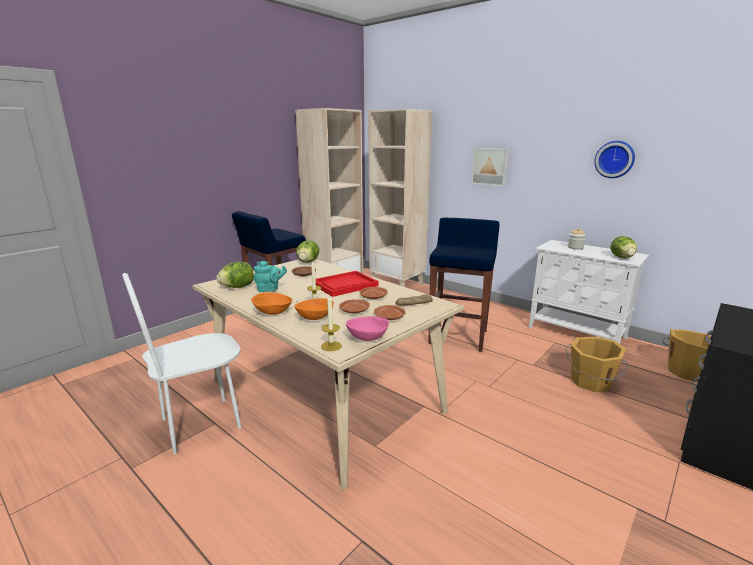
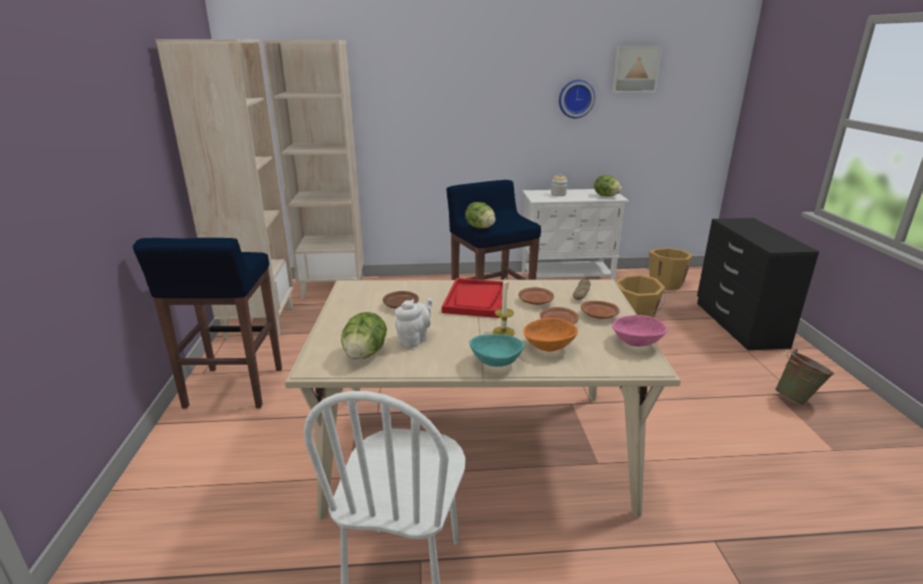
camera: 45 degrees left, 5 degrees up
orange bowl [251,292,293,315] -> turquoise bowl [470,334,524,367]
turquoise teapot [254,261,287,292] -> white teapot [395,298,432,348]
lettuce [296,240,319,263] -> lettuce moved to [465,202,496,229]
candle [321,294,342,351] -> none
picture [471,148,509,186] -> picture moved to [612,46,662,93]
none -> green bucket [775,349,834,405]

